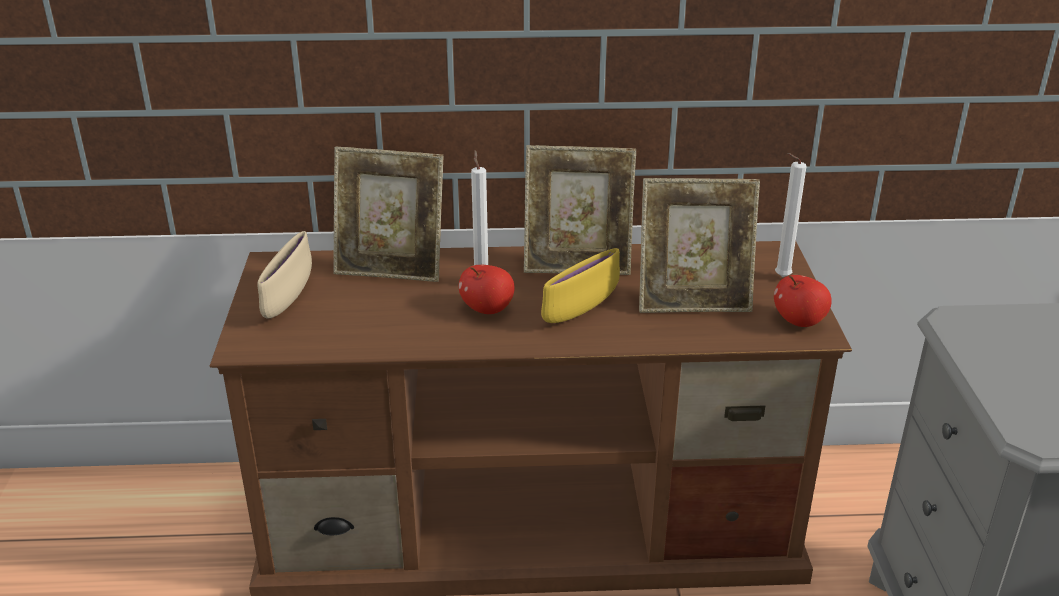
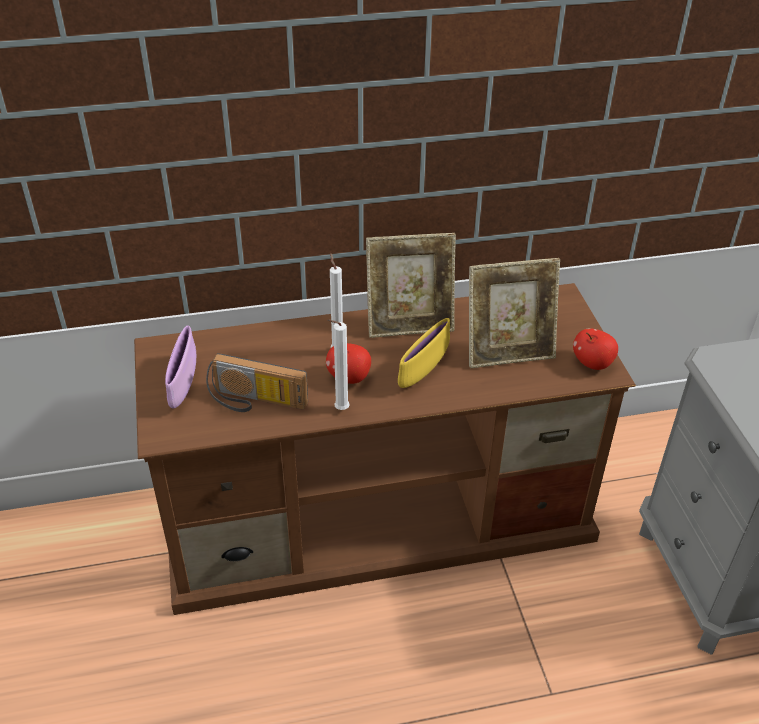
camera: 10 degrees left, 10 degrees up
beige bowl [257,231,312,319] -> purple bowl [165,326,196,409]
picture frame [333,146,444,282] -> none
white candle [775,153,807,277] -> white candle moved to [327,319,349,410]
none -> radio [206,353,308,412]

